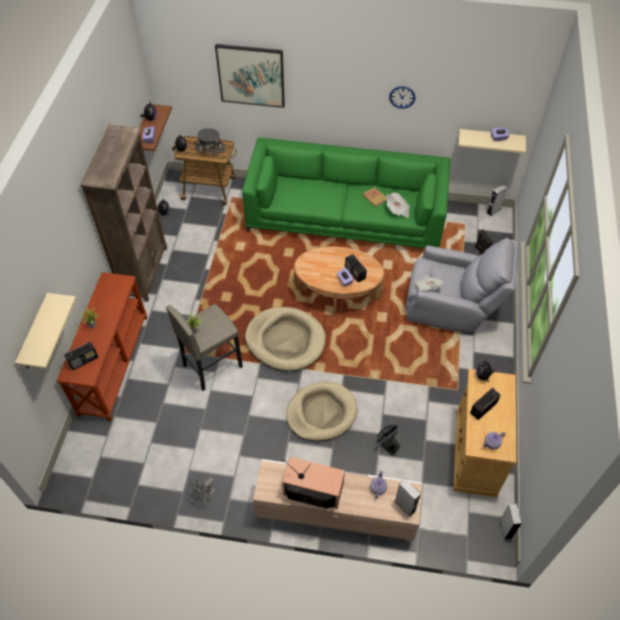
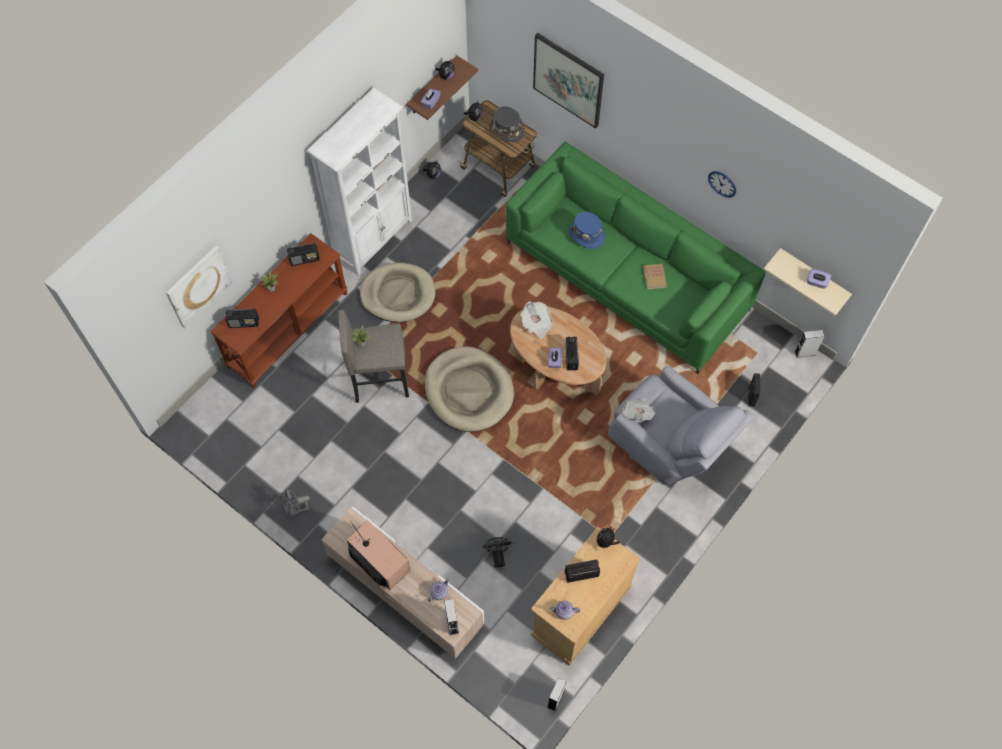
camera: 30 degrees right, 10 degrees up
beige shelf [15,293,76,369] -> picture [166,245,232,328]
brown bookcase [80,125,167,302] -> white bookcase [307,88,413,276]
beige dog bed [286,381,357,442] -> beige dog bed moved to [360,263,436,322]
newspaper [386,193,410,218] -> newspaper moved to [521,301,554,339]
none -> radio [287,243,319,266]
none -> blue hat [569,212,605,249]

